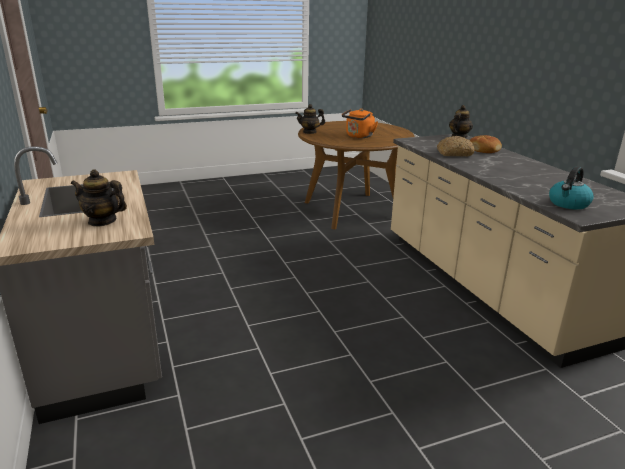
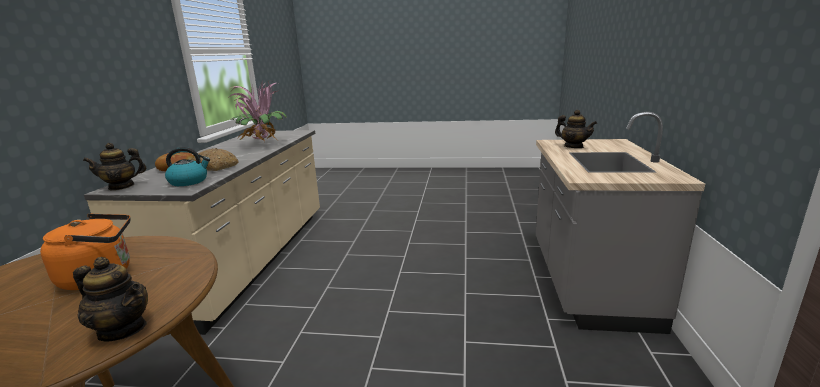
camera: 150 degrees left, 5 degrees down
kettle [549,166,594,210] -> kettle moved to [165,147,210,186]
none -> potted plant [228,80,287,142]

